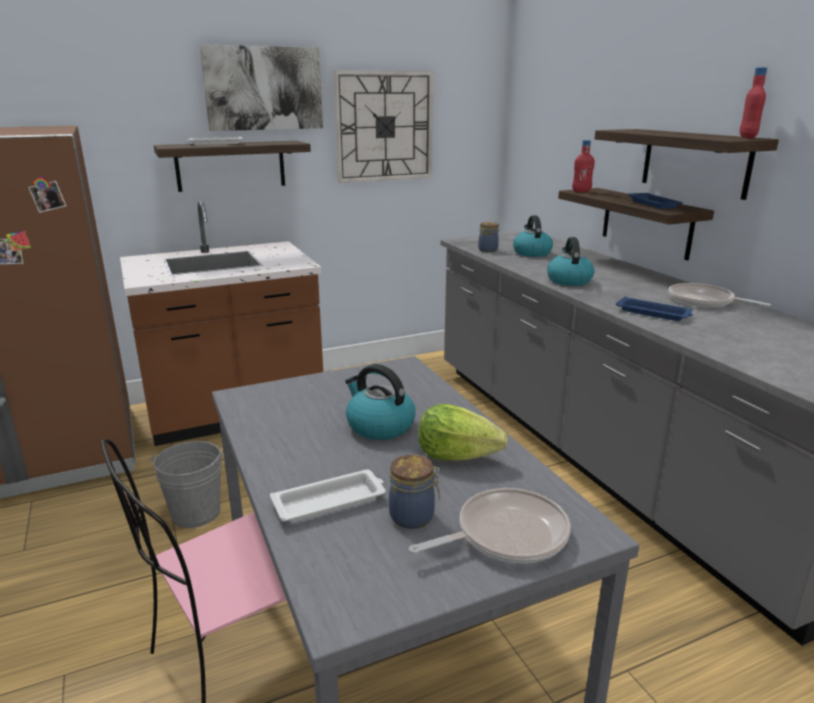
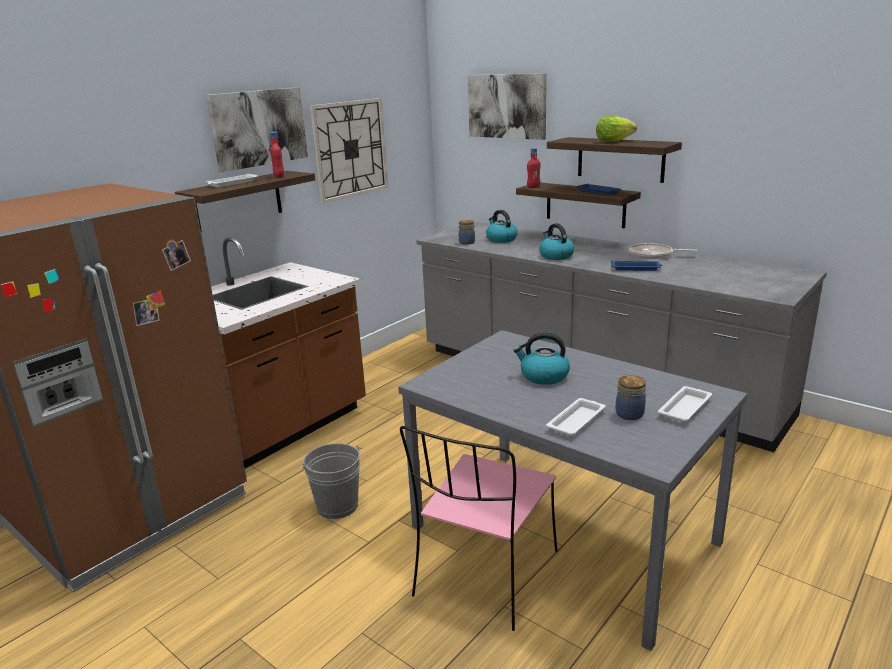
camera: 25 degrees left, 0 degrees up
frying pan [409,488,571,563] -> white tray [657,386,712,422]
lettuce [418,404,508,461] -> lettuce moved to [596,116,637,142]
red bottle [739,67,767,138] -> red bottle moved to [270,132,284,178]
none -> picture [468,73,547,140]

